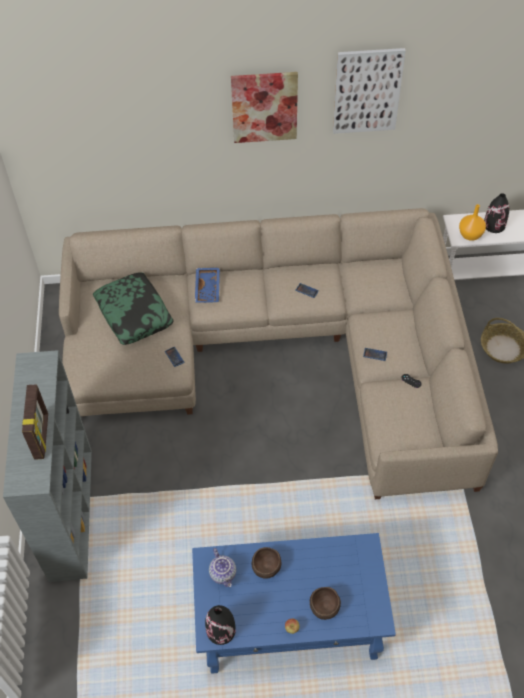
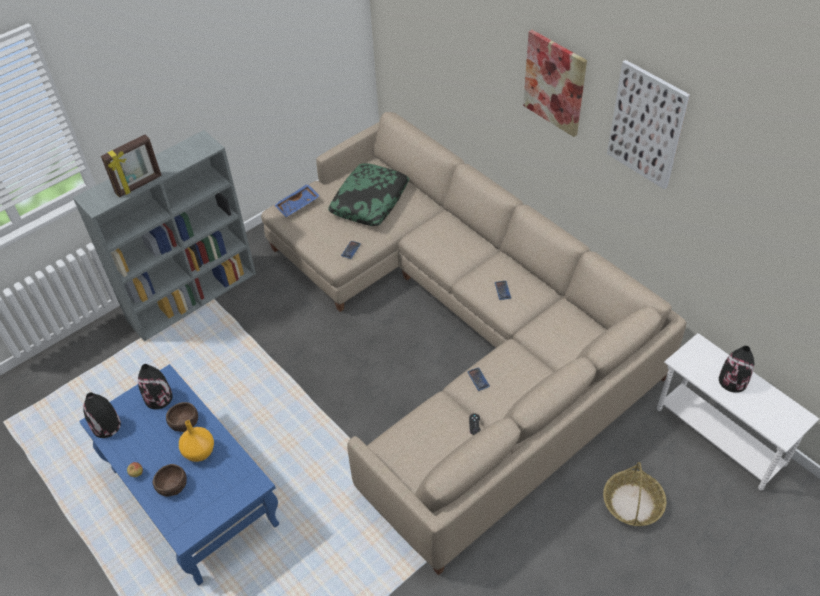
camera: 55 degrees right, 5 degrees down
blue tray [195,268,220,303] -> blue tray moved to [274,184,320,217]
teapot [209,548,236,587] -> black vase [138,364,173,409]
orange vase [459,204,486,241] -> orange vase moved to [179,420,214,462]

